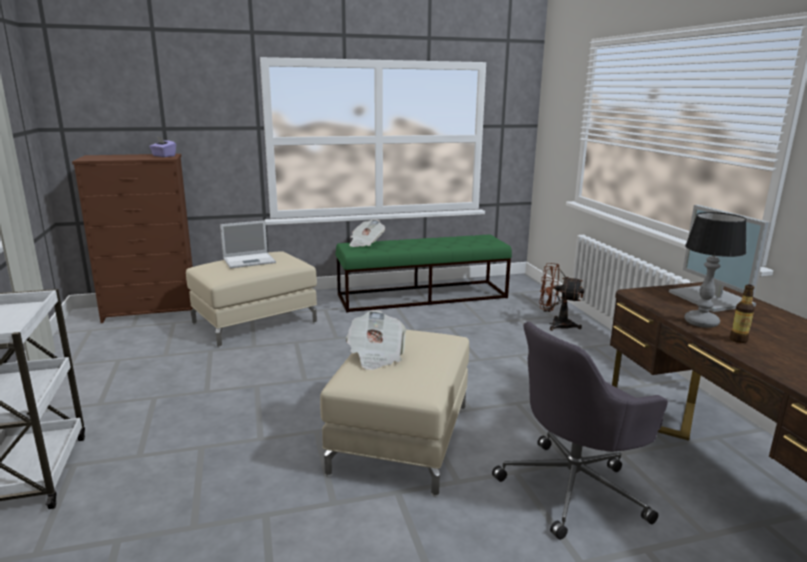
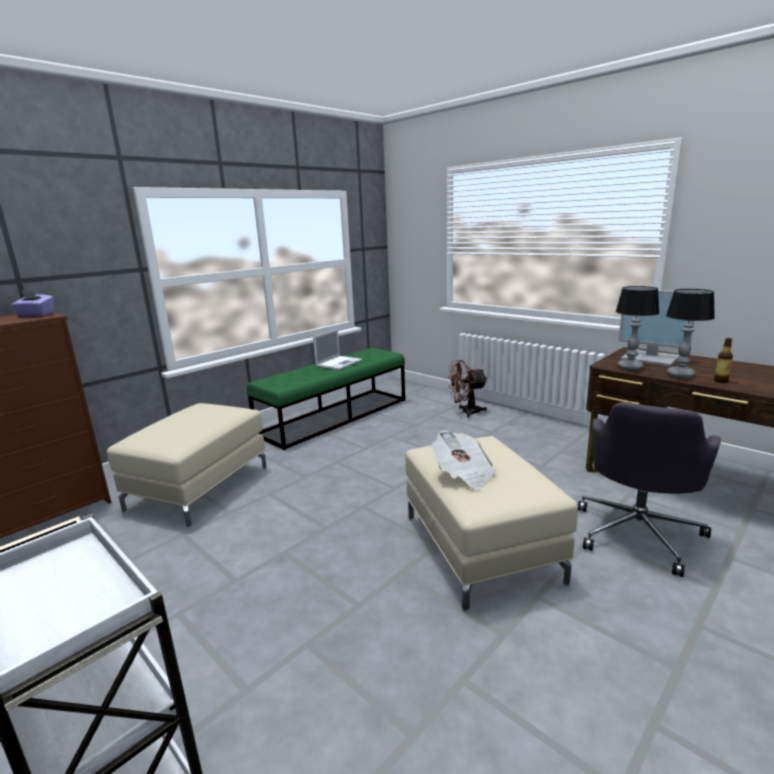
camera: 30 degrees left, 0 degrees up
laptop [220,220,276,269] -> laptop moved to [313,329,362,370]
newspaper [349,219,385,247] -> none
none -> table lamp [615,286,659,370]

